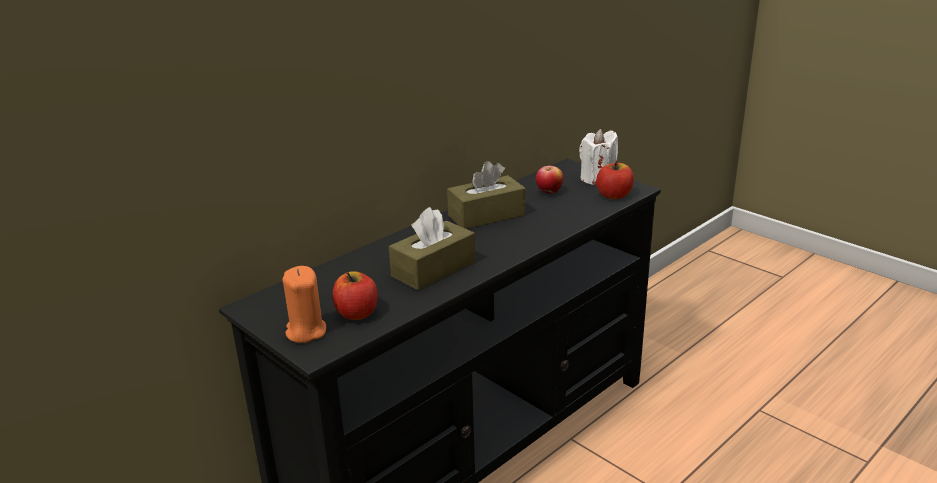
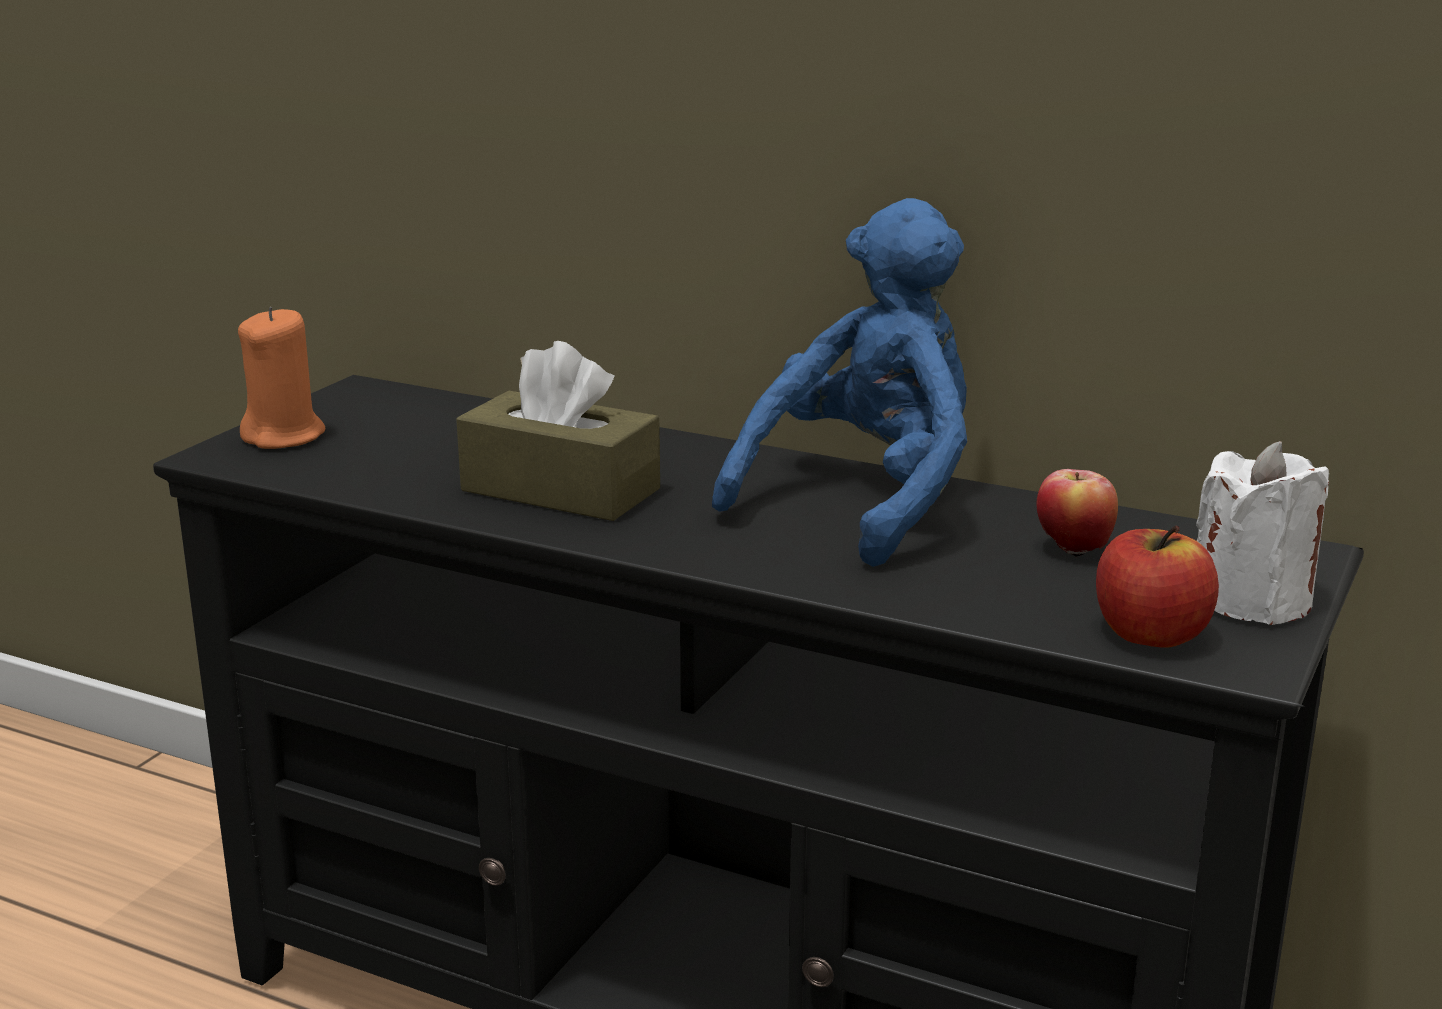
camera: 70 degrees right, 5 degrees down
apple [333,271,378,320] -> none
brown tissue box [447,161,526,229] -> blue plush toy [712,198,967,567]

